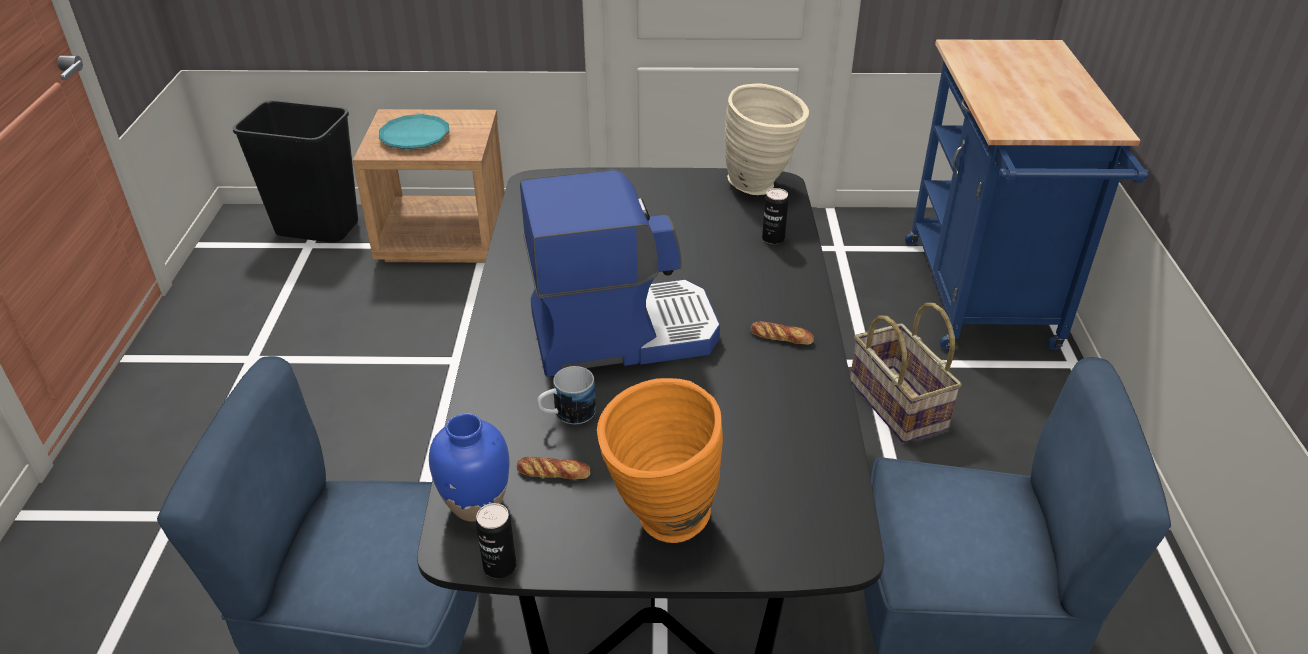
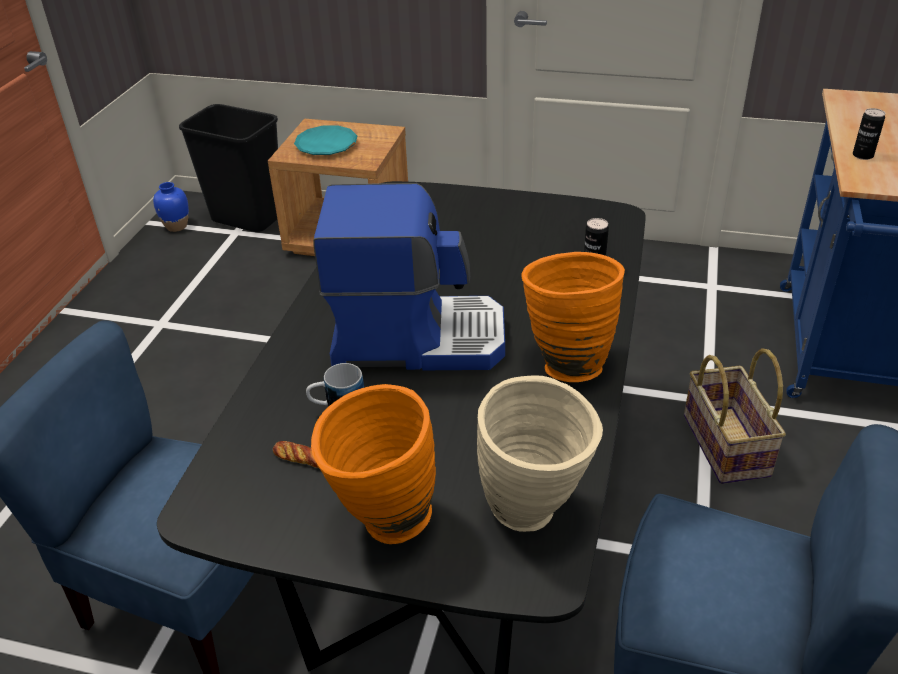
camera: 15 degrees right, 0 degrees up
blue vase [429,413,509,522] -> blue vase moved to [153,182,189,232]
can [476,503,516,578] -> can moved to [853,108,885,160]
beige vase [725,83,809,195] -> beige vase moved to [477,375,603,532]
bread [751,321,814,345] -> orange vase [522,252,625,382]

